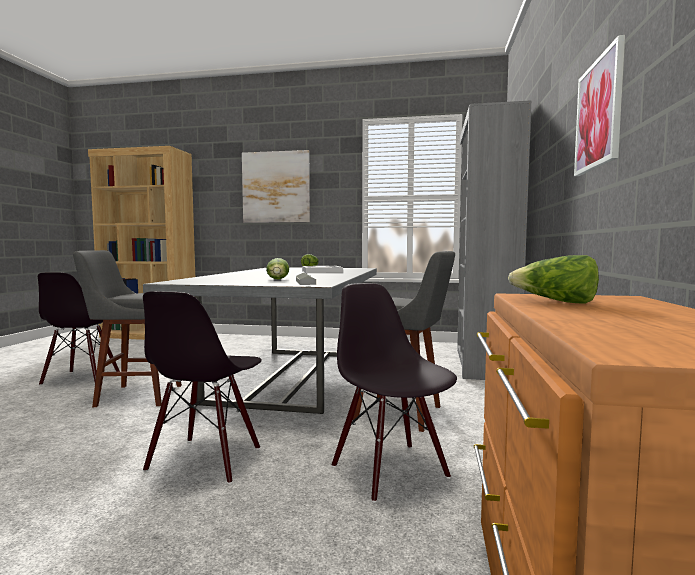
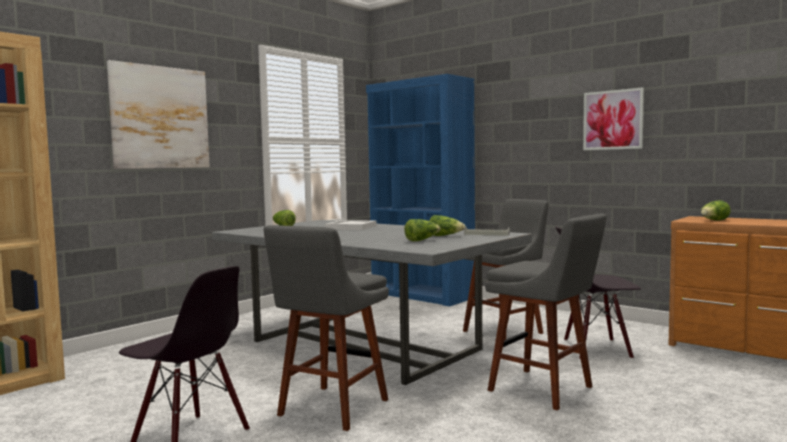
camera: 60 degrees left, 0 degrees up
black chair [143,291,262,484] -> grey stool [485,213,607,410]
grey bookcase [457,100,531,380] -> blue bookcase [366,74,475,306]
none -> lettuce [404,219,441,241]

